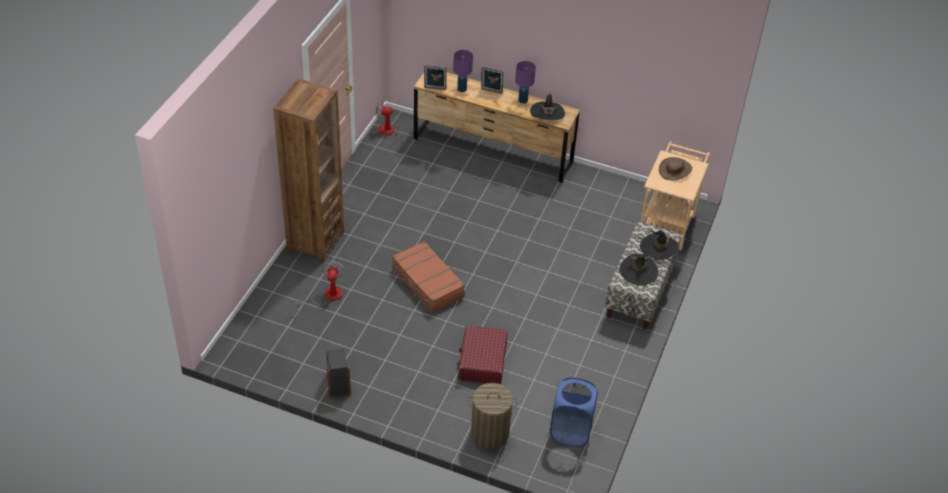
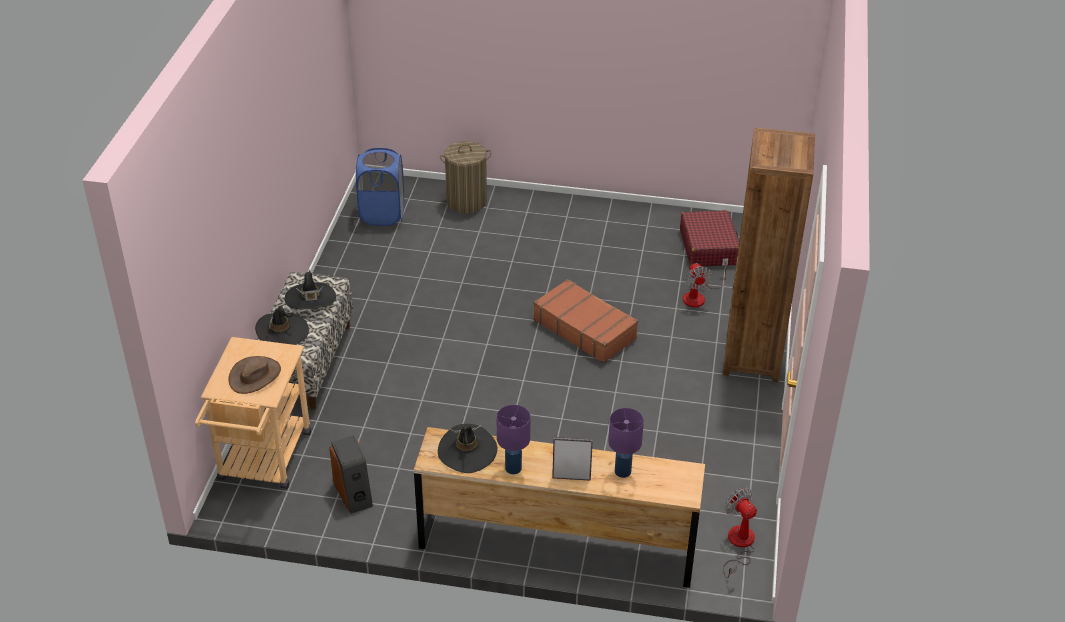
camera: 170 degrees right, 5 degrees down
speaker [327,349,351,397] -> speaker moved to [329,436,373,514]
fan [376,101,405,150] -> fan turned 120 degrees counterclockwise [723,488,757,578]
picture frame [424,65,447,90] -> none
red suitcase [458,326,507,384] -> red suitcase moved to [680,210,739,267]

